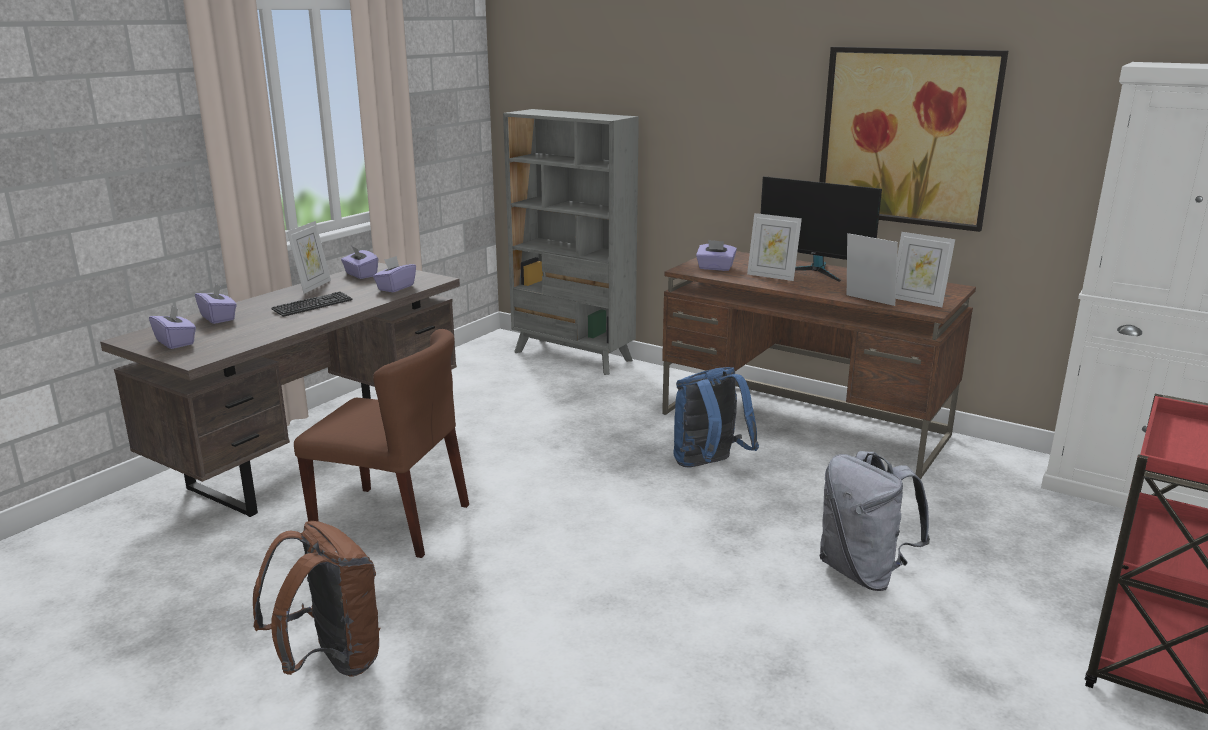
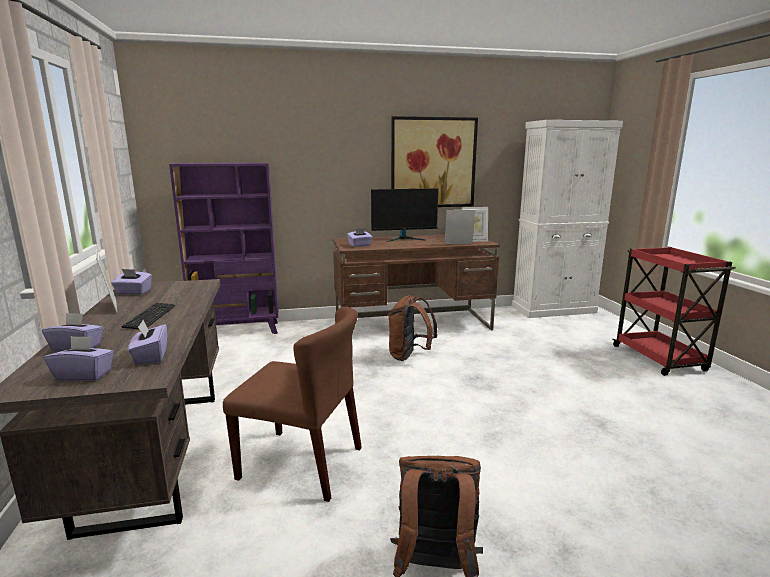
camera: 45 degrees left, 5 degrees down
brown chair [294,329,469,558] -> brown chair turned 45 degrees clockwise [223,307,362,502]
purple tissue box [373,256,416,292] -> purple tissue box moved to [128,320,167,365]
grey bookcase [503,109,639,375] -> purple bookcase [169,163,278,334]
blue backpack [673,367,759,468] -> brown backpack [388,295,438,361]
picture frame [747,213,802,281] -> none
grey backpack [819,451,930,591] -> none

